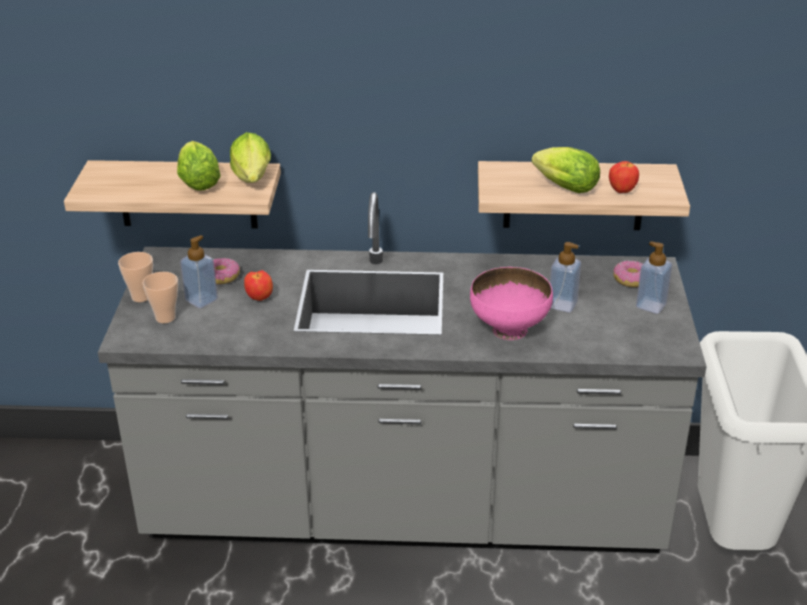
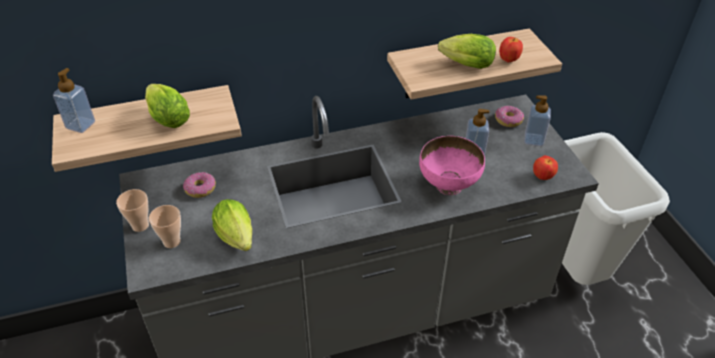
camera: 20 degrees left, 10 degrees up
soap dispenser [180,235,218,308] -> soap dispenser moved to [53,68,95,133]
lettuce [230,132,271,183] -> lettuce moved to [212,199,252,251]
apple [244,270,273,301] -> apple moved to [533,155,558,180]

